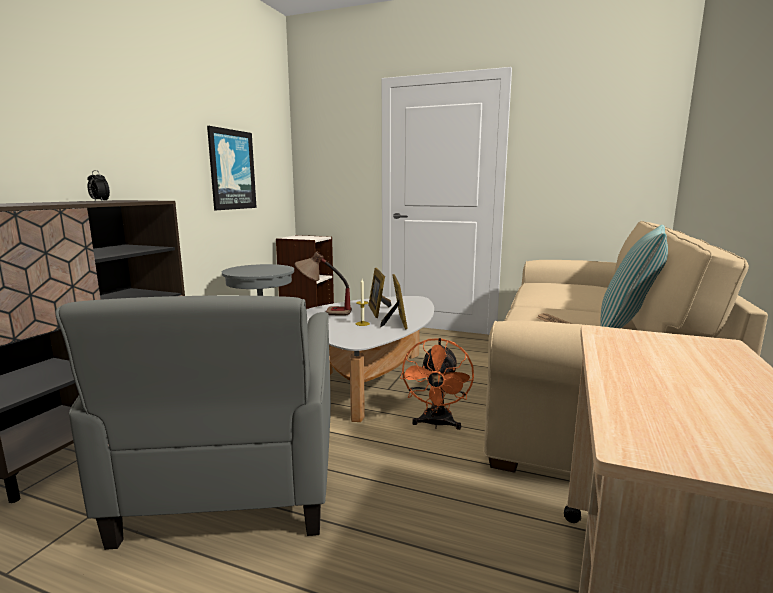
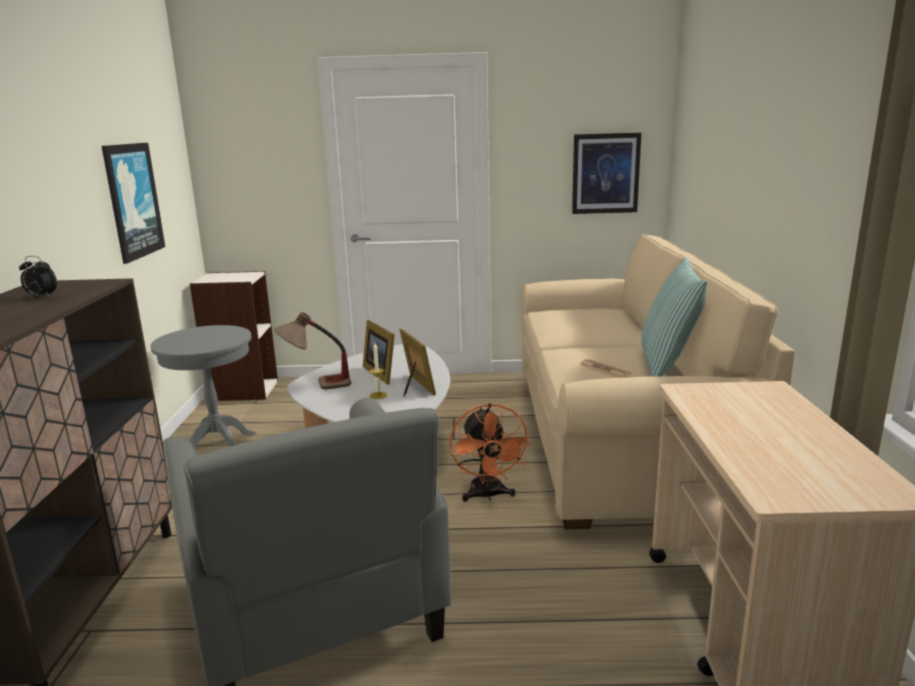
camera: 20 degrees left, 5 degrees up
none -> picture [572,133,641,214]

